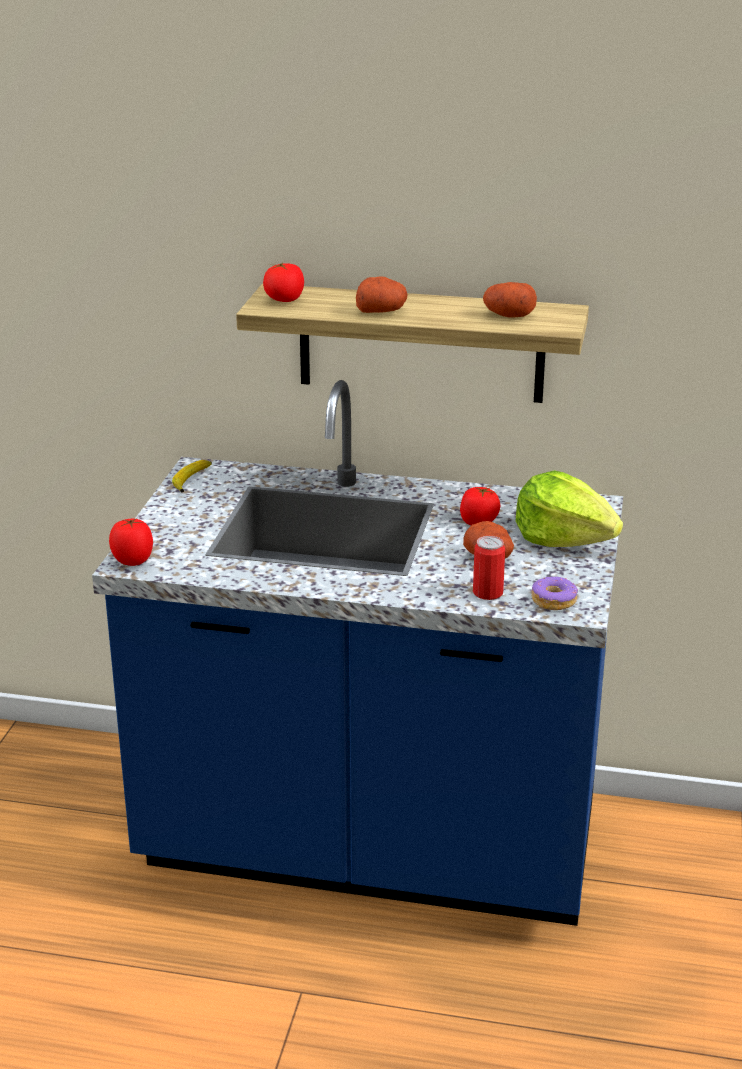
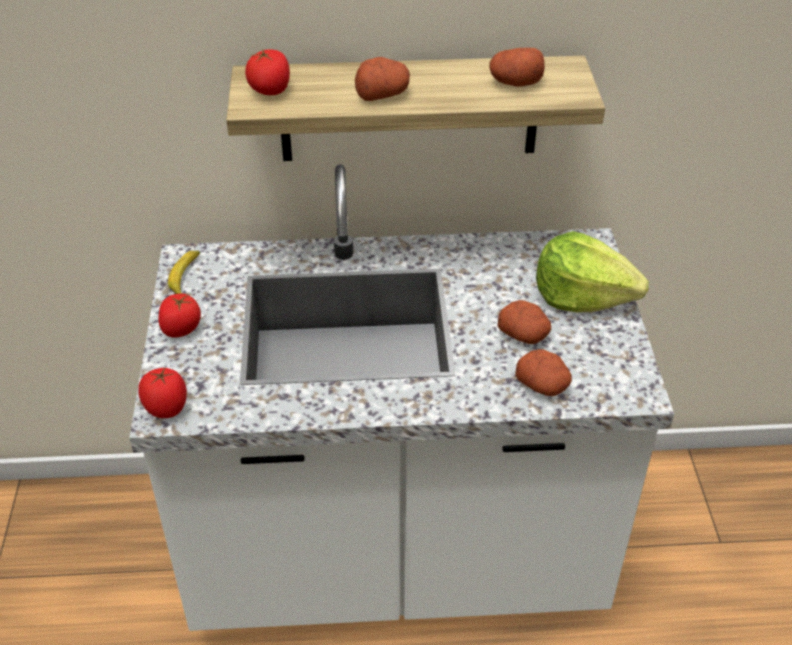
camera: 15 degrees left, 15 degrees up
blue counter [92,380,623,926] -> white counter [129,165,674,631]
tomato [460,487,500,525] -> tomato moved to [158,293,201,338]
can [473,536,505,600] -> potato [515,349,572,396]
donut [531,577,578,610] -> none

